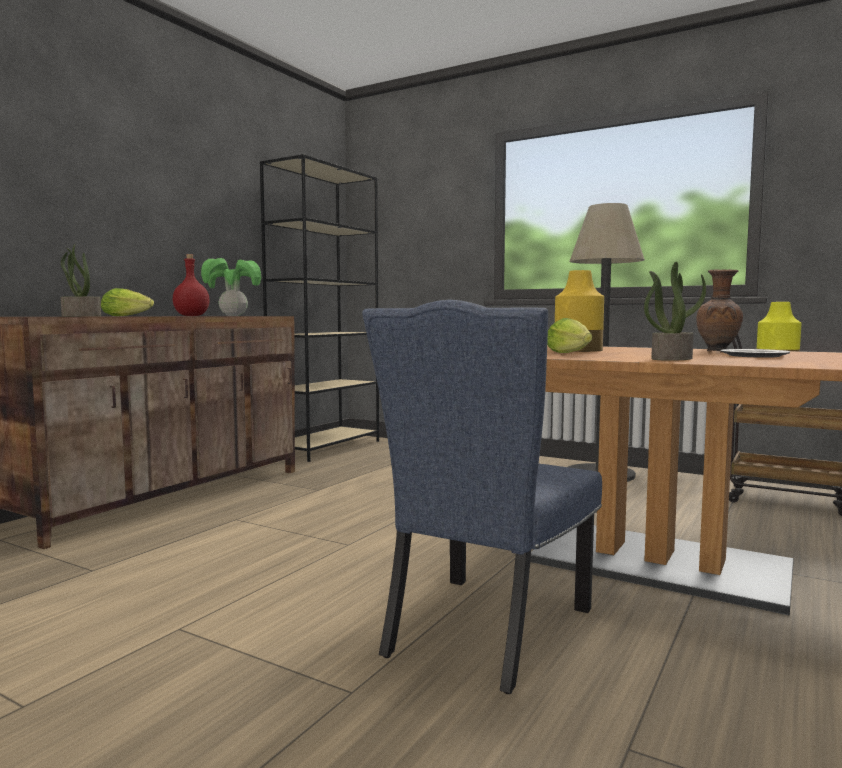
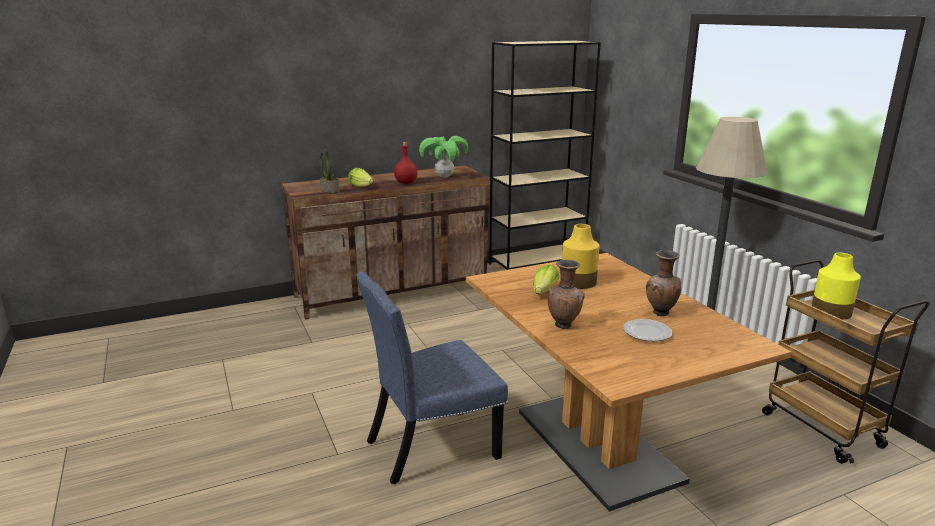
camera: 35 degrees right, 15 degrees up
potted plant [644,262,706,361] -> brown vase [547,259,585,329]

